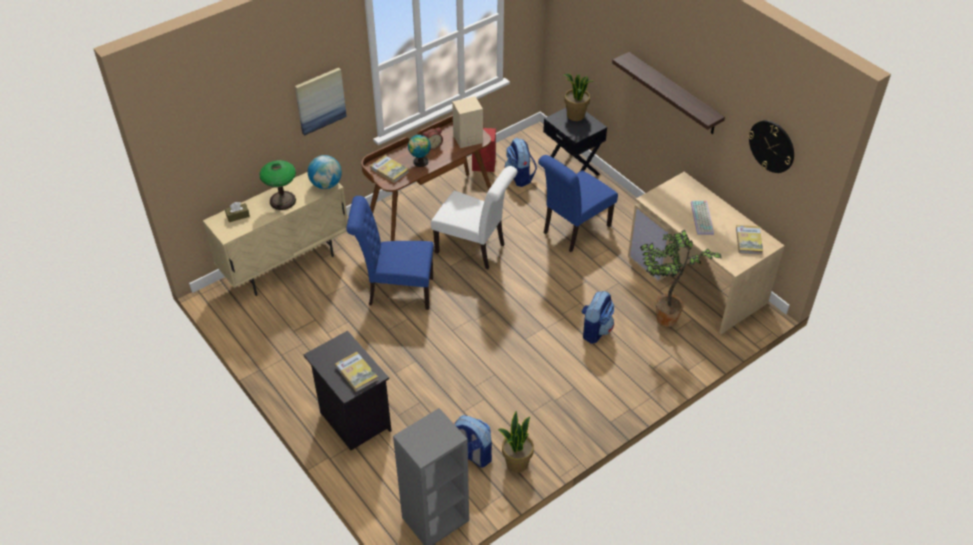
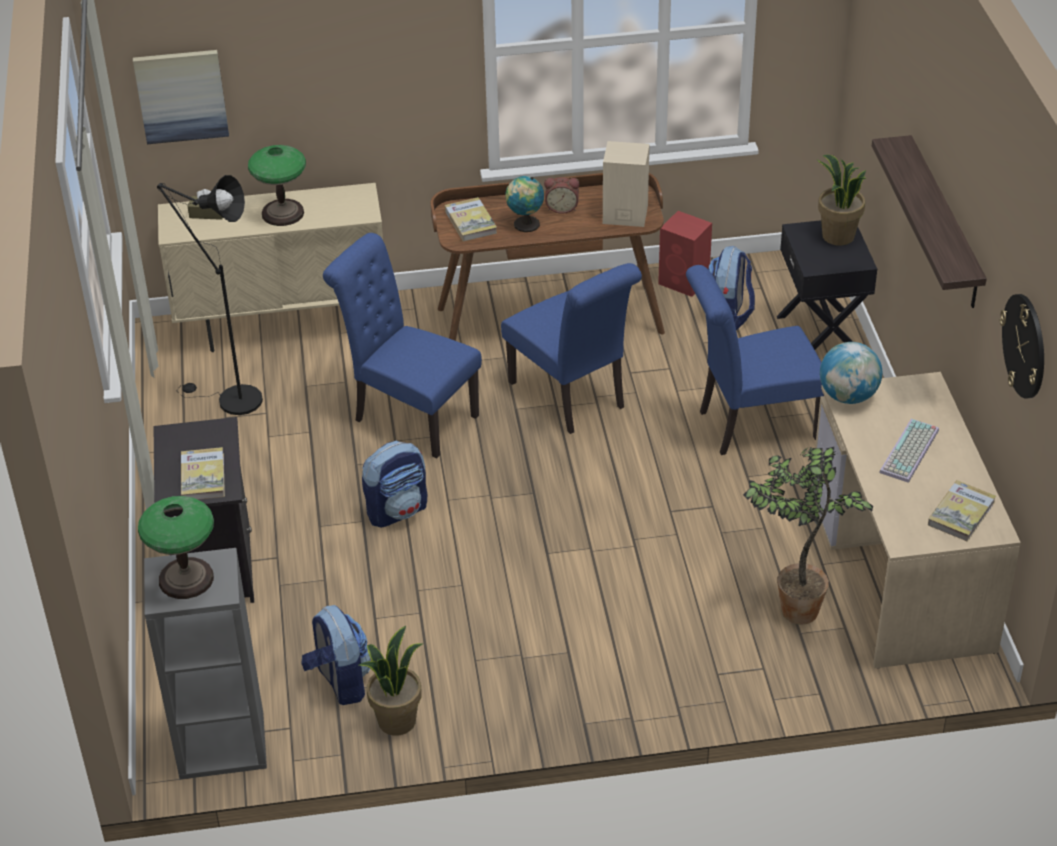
camera: 30 degrees right, 5 degrees down
picture [295,68,347,136] -> picture moved to [133,50,229,144]
globe [308,155,342,189] -> globe moved to [820,342,882,404]
white chair [431,166,518,269] -> blue chair [501,263,642,434]
backpack [582,291,614,344] -> backpack moved to [362,441,427,527]
none -> table lamp [138,496,214,599]
none -> black floor lamp [157,175,263,415]

